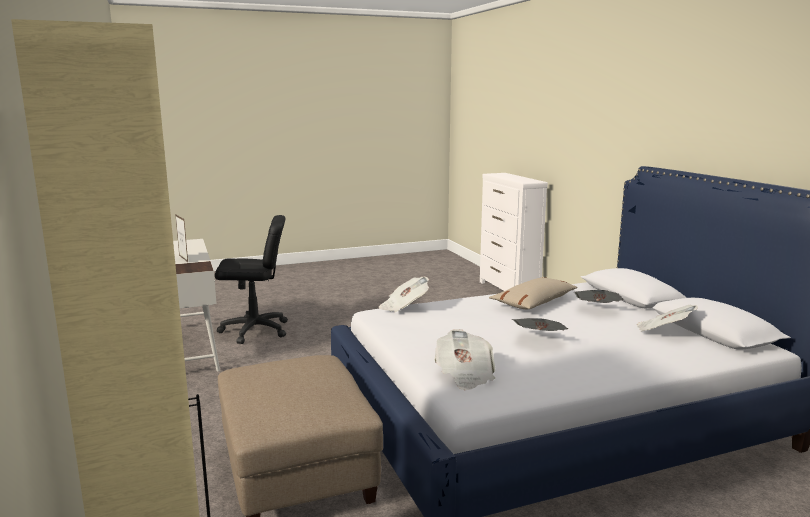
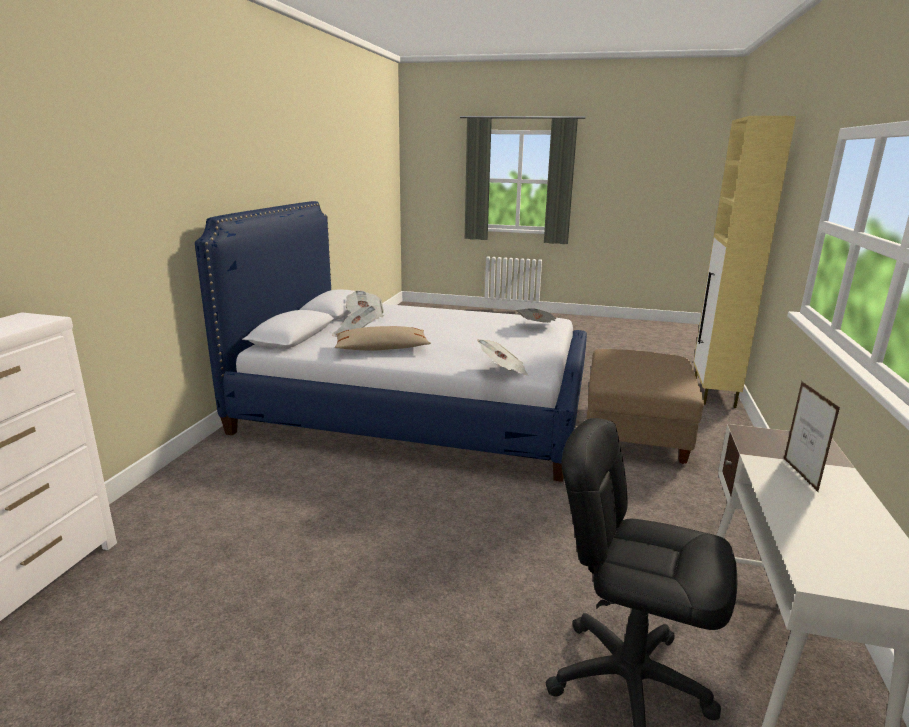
camera: 145 degrees left, 5 degrees up
newspaper [512,318,568,331] -> none

